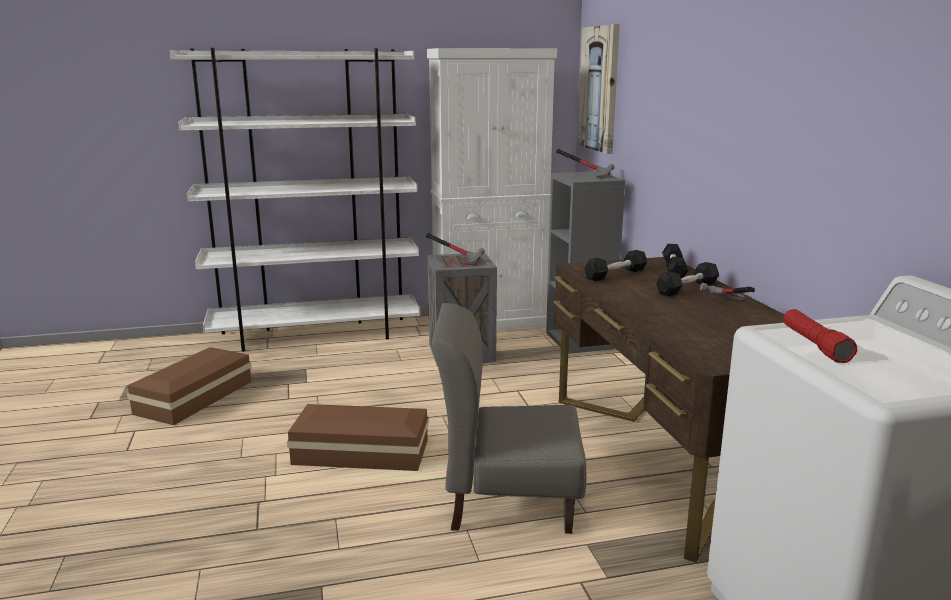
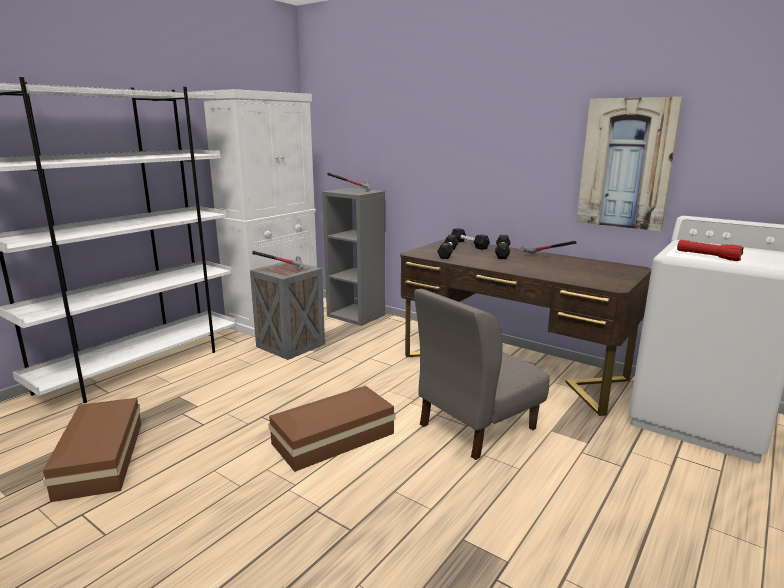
camera: 40 degrees left, 0 degrees up
picture [577,24,620,154] -> picture moved to [577,97,683,231]

